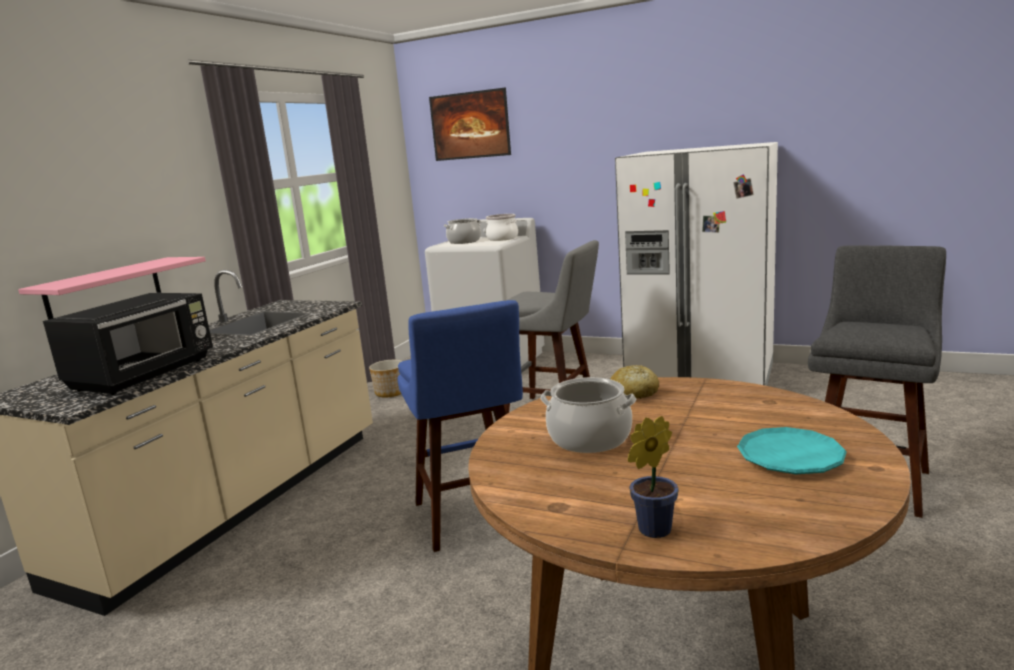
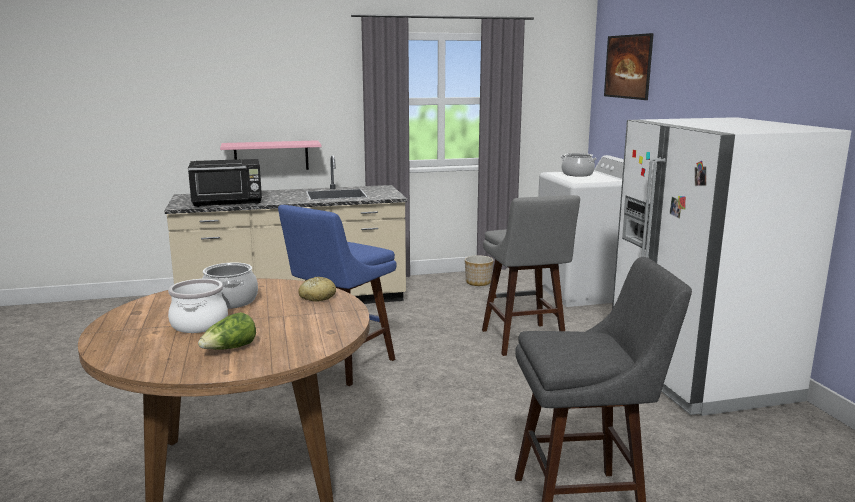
camera: 50 degrees right, 0 degrees up
cooking pot [486,214,518,241] -> cooking pot moved to [168,279,228,333]
potted plant [628,416,679,538] -> none
turquoise plate [737,427,846,474] -> lettuce [198,312,256,350]

